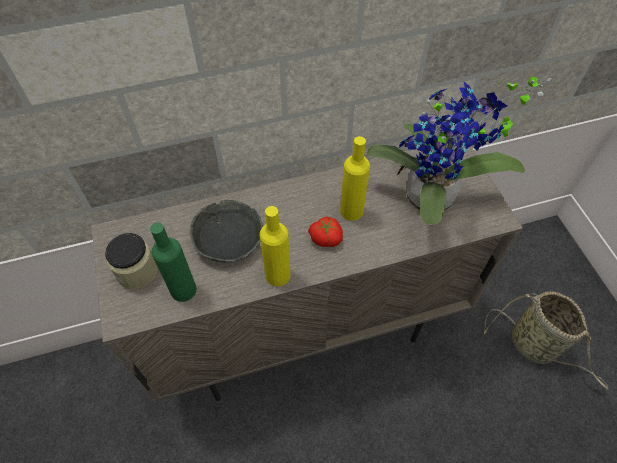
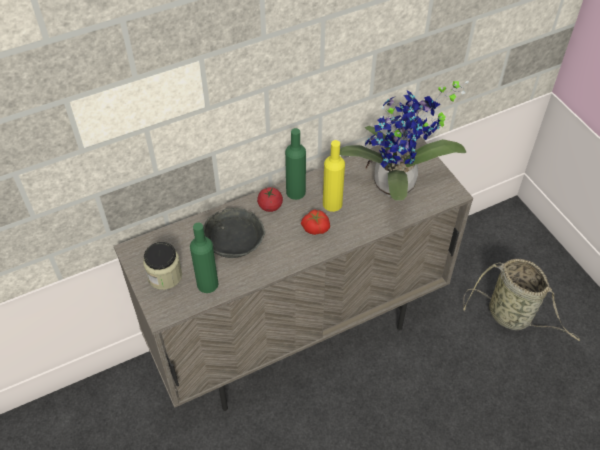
camera: 10 degrees left, 5 degrees down
yellow bottle [260,206,291,286] -> none
none -> tomato [257,187,283,212]
none -> green bottle [285,128,306,200]

